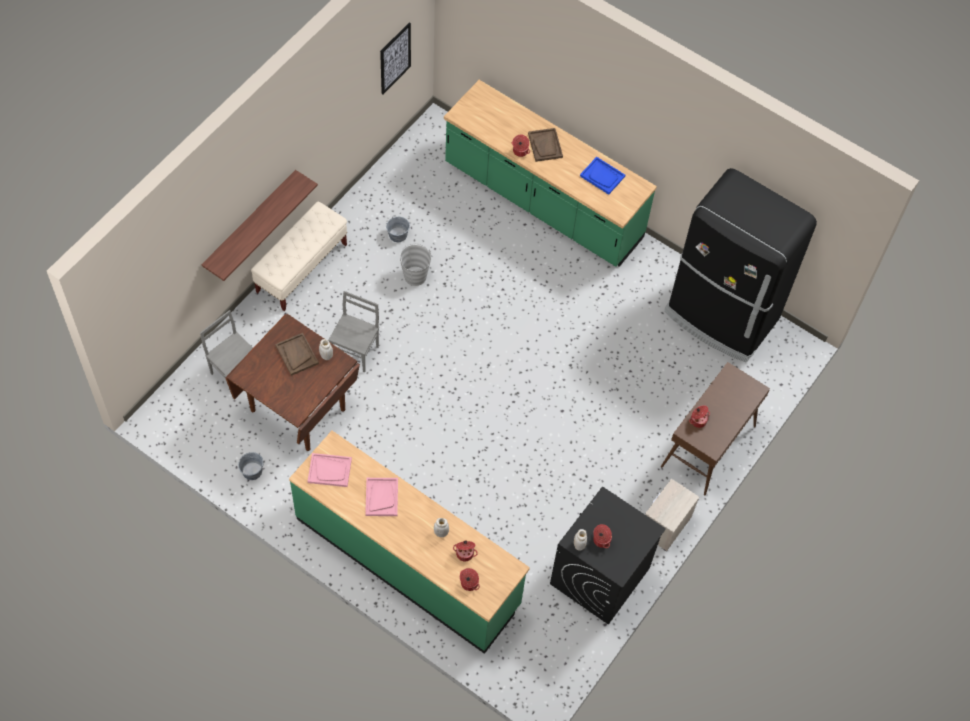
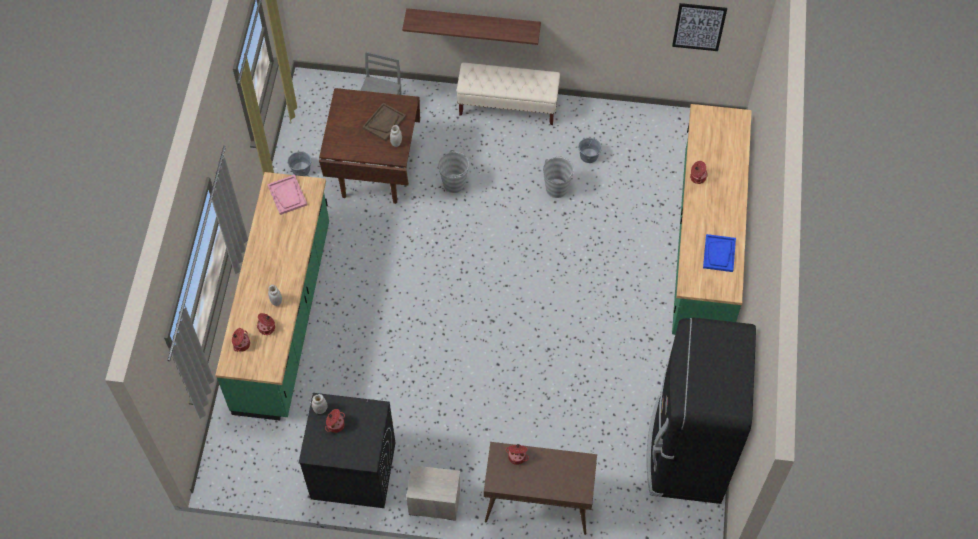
camera: 65 degrees right, 0 degrees up
grey chair [328,291,379,372] -> grey bucket [438,150,469,193]
pink tray [365,478,398,516] -> none
brown tray [528,128,563,162] -> none

